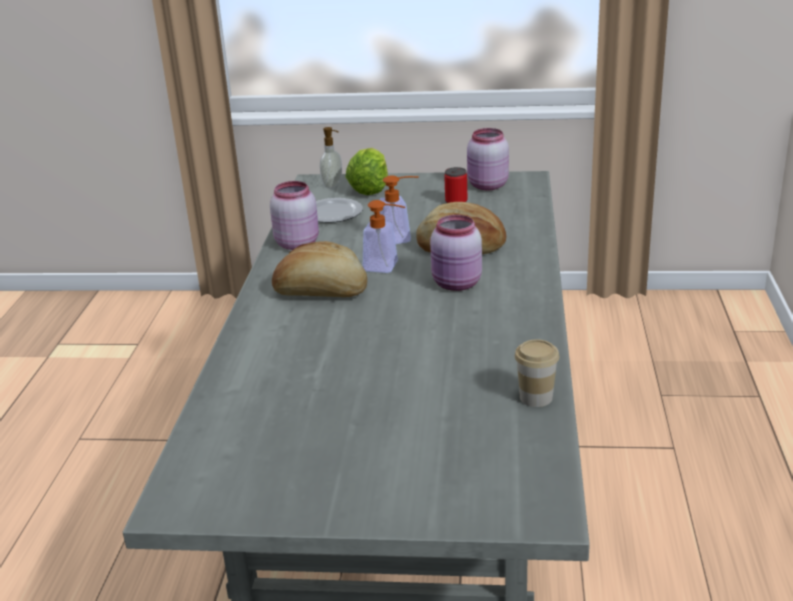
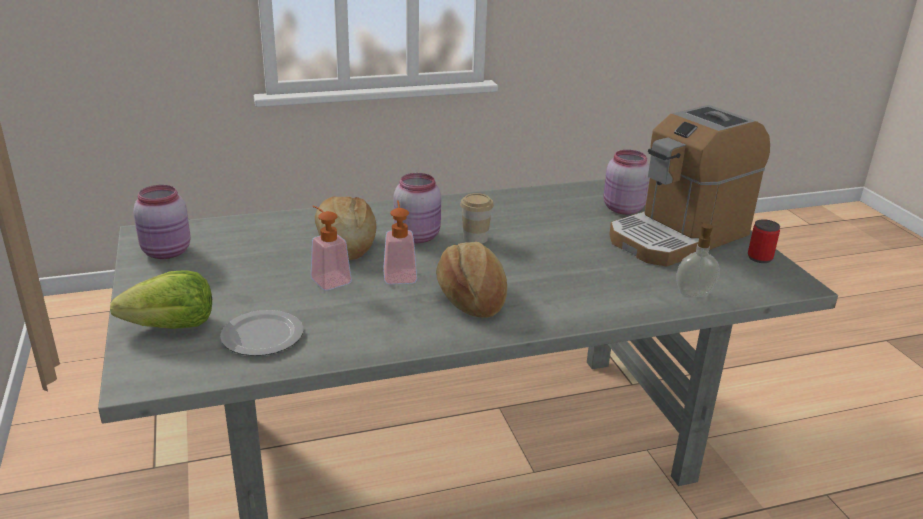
camera: 115 degrees left, 0 degrees up
pink jar [270,181,319,250] -> pink jar moved to [603,150,650,214]
soap dispenser [320,127,342,188] -> soap dispenser moved to [676,223,720,297]
can [444,167,468,203] -> can moved to [748,219,780,263]
cup [515,339,559,407] -> cup moved to [460,193,494,244]
none -> coffee machine [609,105,770,266]

